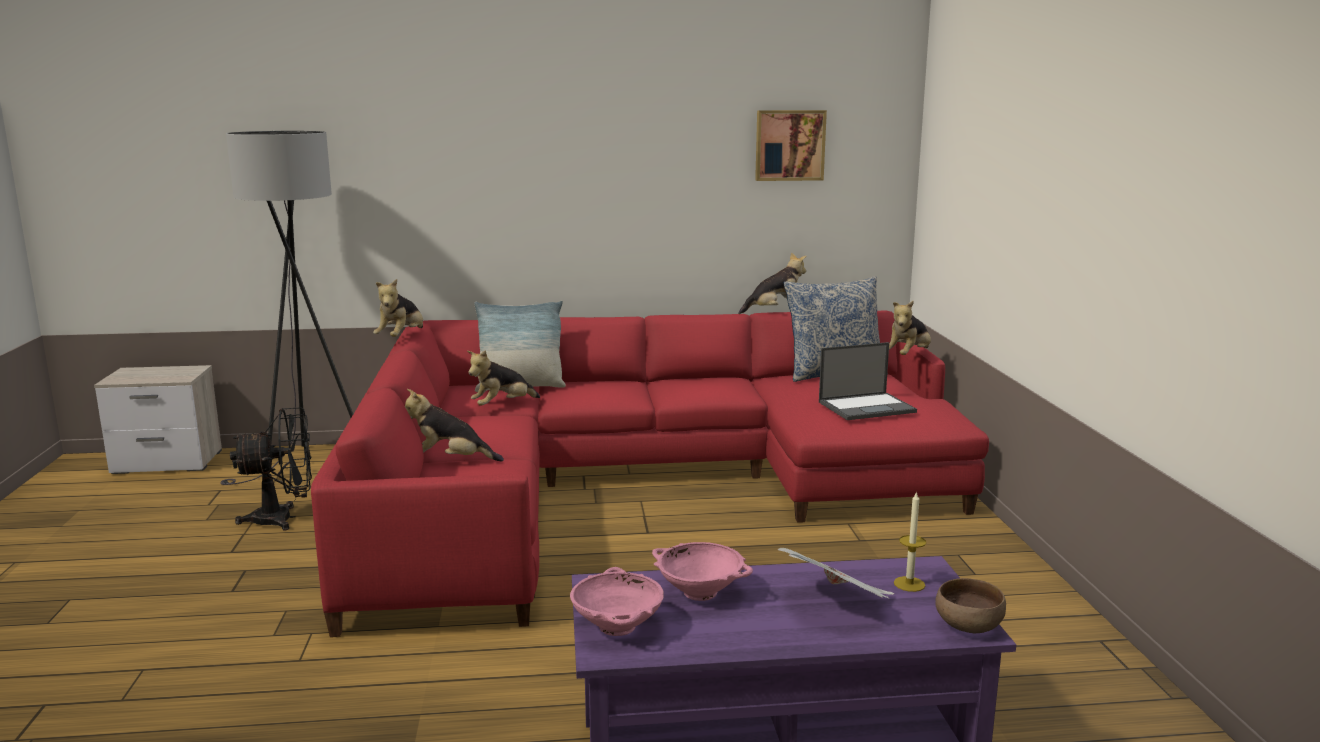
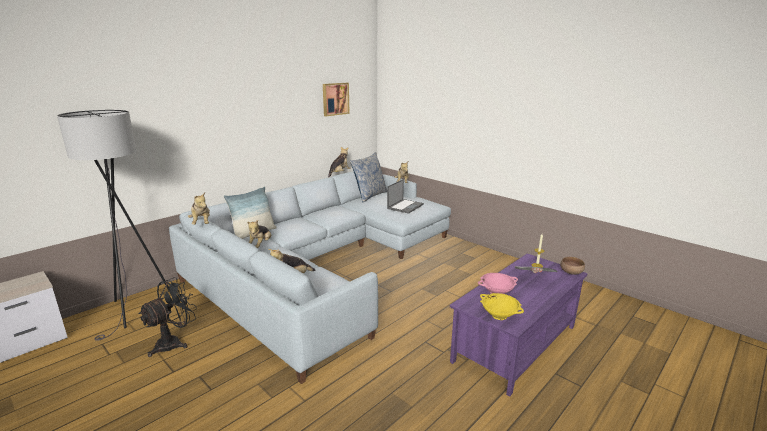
camera: 40 degrees left, 5 degrees up
red sofa [311,310,989,637] -> grey sofa [169,171,451,384]
pink bowl [570,567,664,636] -> yellow bowl [480,293,524,320]

